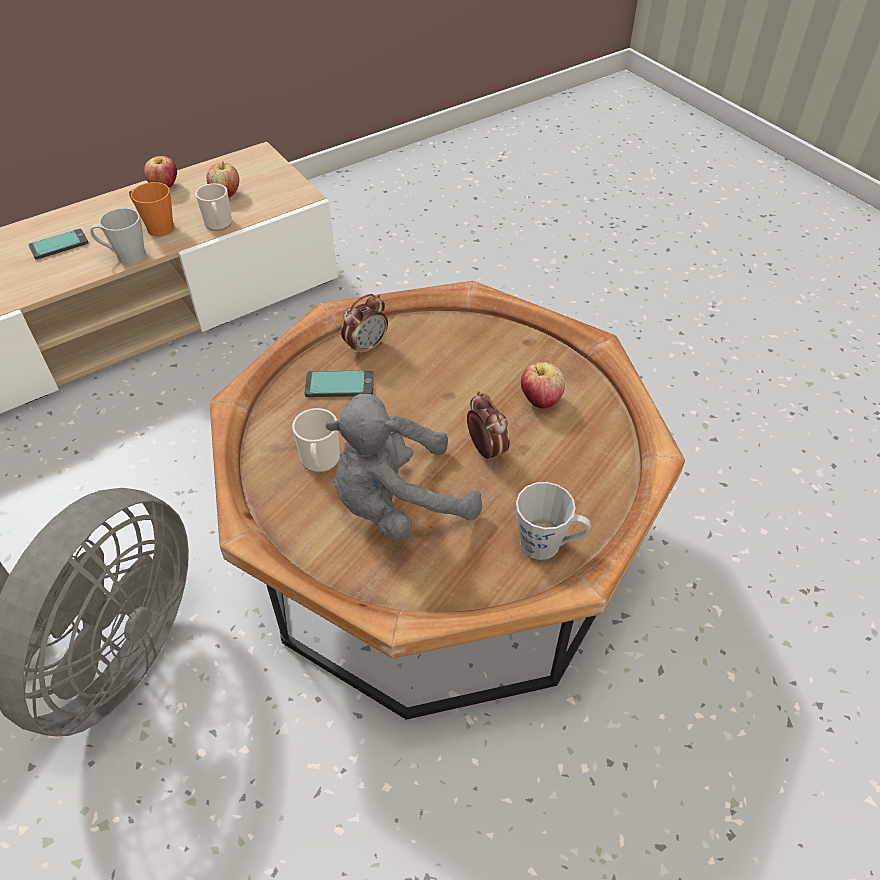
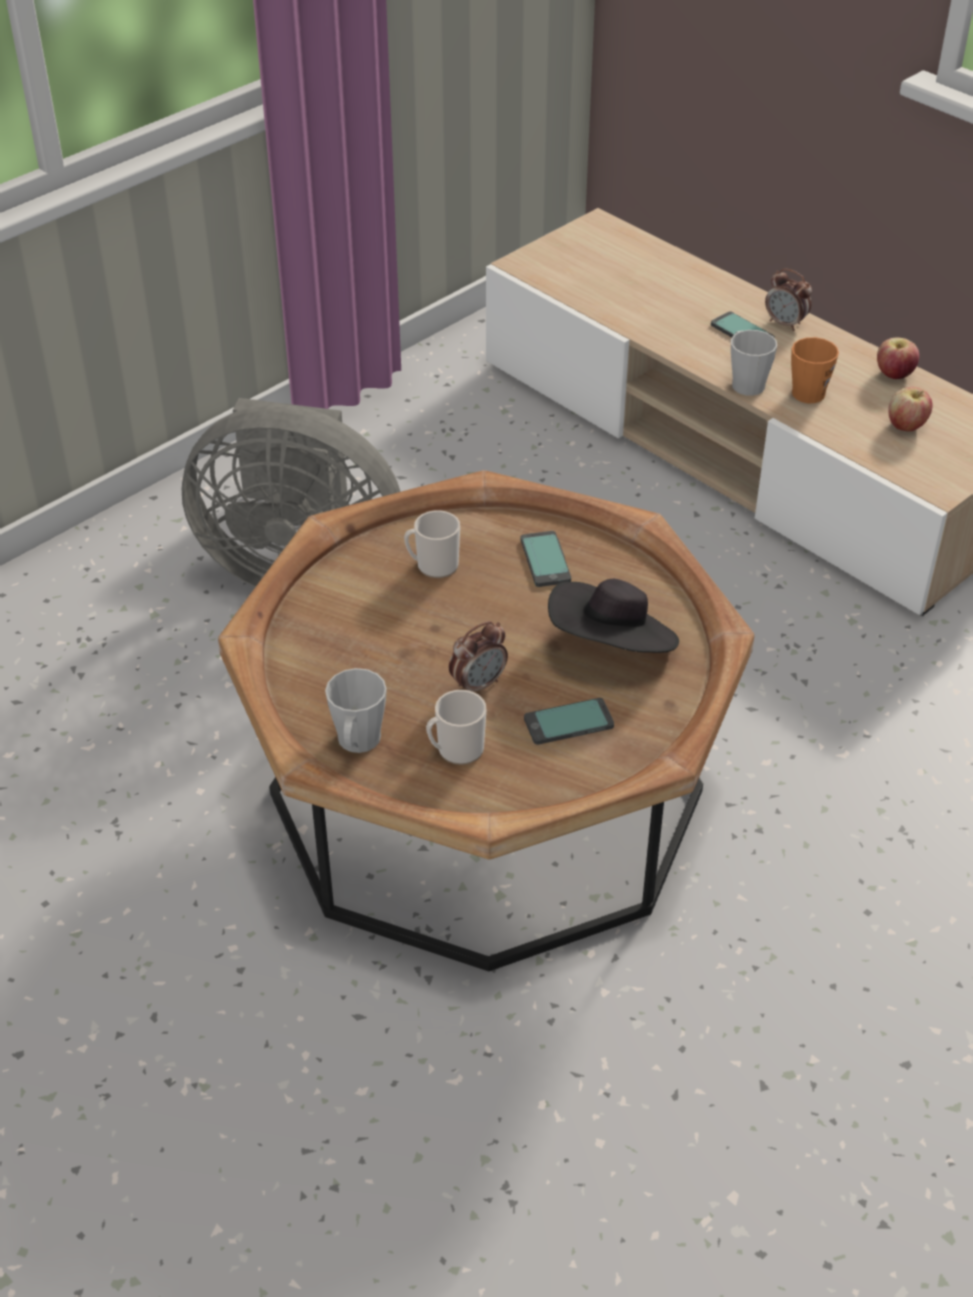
camera: 80 degrees right, 5 degrees down
mug [195,183,232,231] -> mug moved to [426,690,486,765]
grey plush toy [325,394,482,541] -> none
alarm clock [341,294,388,357] -> alarm clock moved to [765,268,812,331]
apple [521,362,565,409] -> phone [524,698,614,745]
none -> black hat [548,579,679,653]

